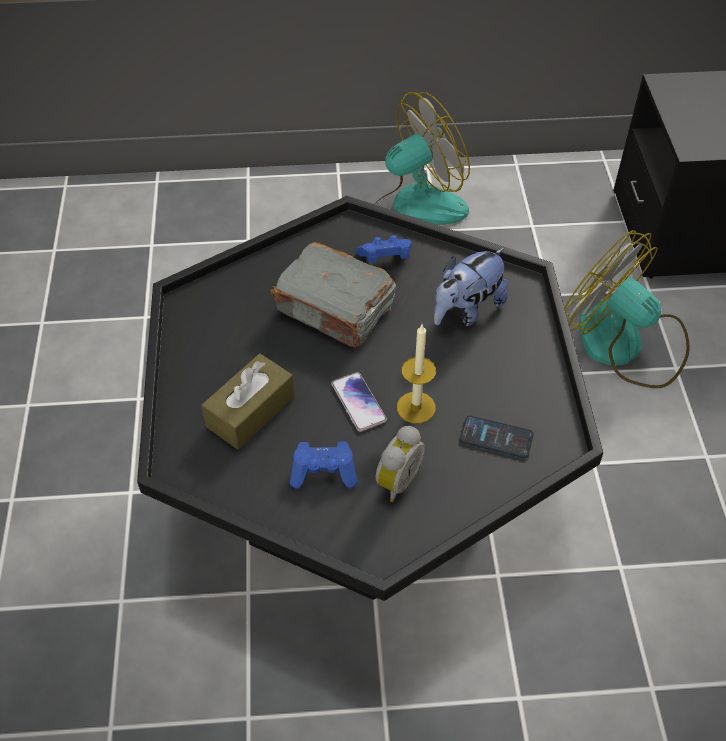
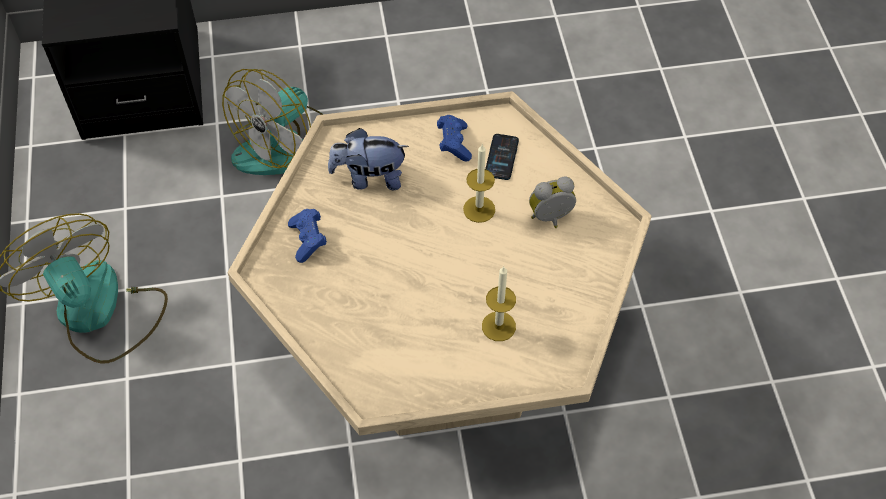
camera: 95 degrees left, 5 degrees up
black coffee table [137,196,603,601] -> beige coffee table [227,91,652,436]
brown tissue box [201,354,294,450] -> candle [482,266,516,341]
grey book [270,242,396,349] -> none
blue game controller [289,442,358,489] -> blue game controller moved to [437,115,472,162]
phone [331,372,387,432] -> none
alarm clock [375,426,425,502] -> alarm clock turned 45 degrees counterclockwise [529,176,576,228]
plush toy [434,248,508,327] -> plush toy turned 135 degrees clockwise [328,128,409,190]

